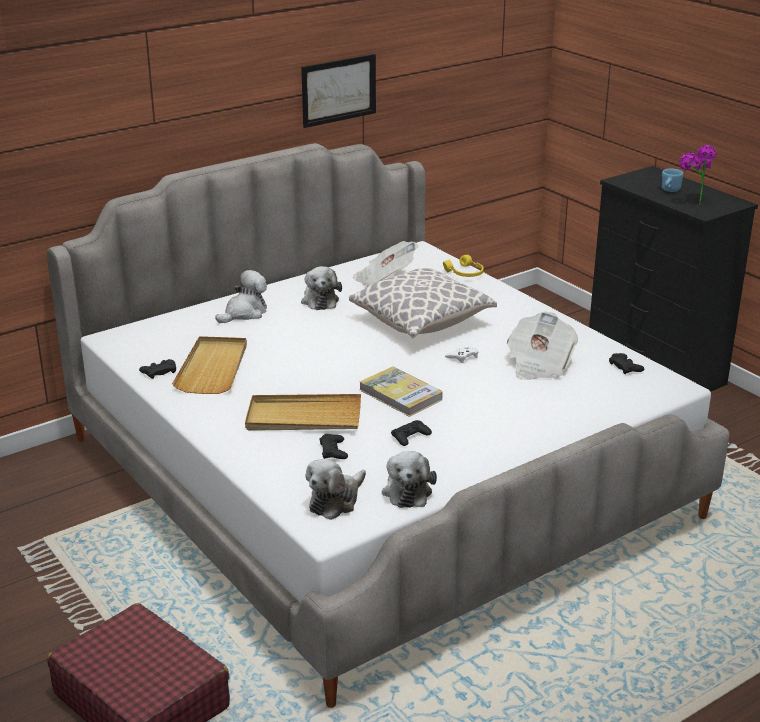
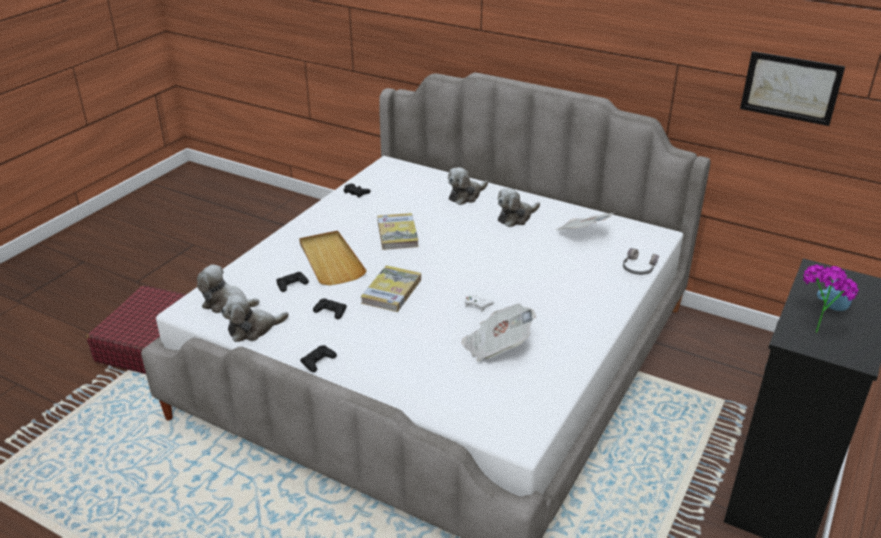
camera: 65 degrees right, 5 degrees up
beige tray [172,336,247,394] -> none
plush toy [215,270,267,323] -> plush toy turned 120 degrees clockwise [448,167,488,205]
picture [301,54,376,128] -> picture moved to [740,51,845,126]
pillow [349,268,497,338] -> none
yellow headphones [443,255,484,277] -> grey headphones [623,248,659,275]
black game controller [609,353,644,374] -> black game controller moved to [300,345,337,372]
none -> book [377,213,419,250]

